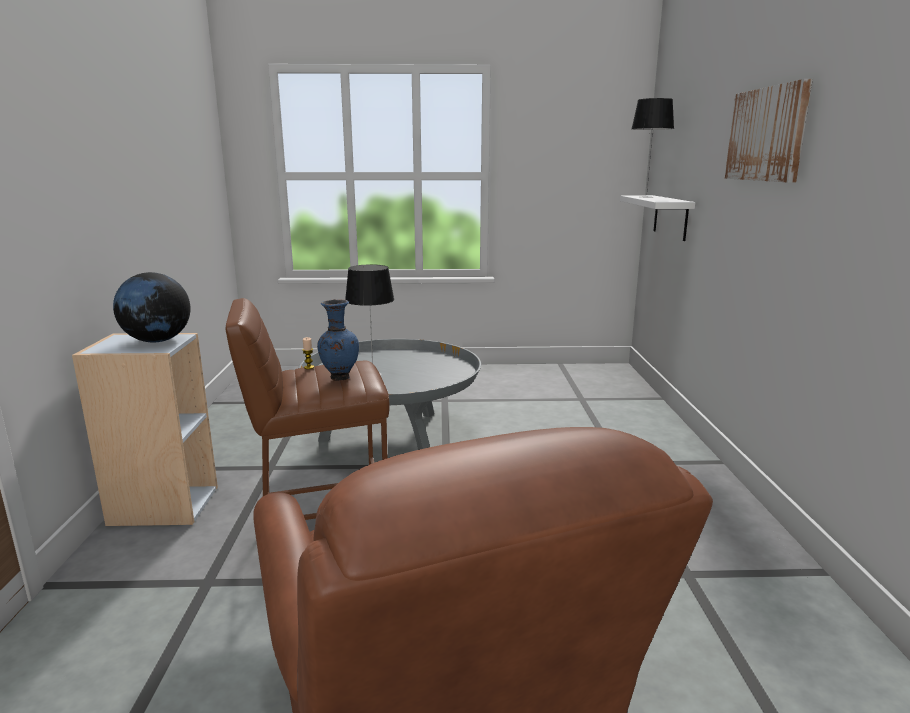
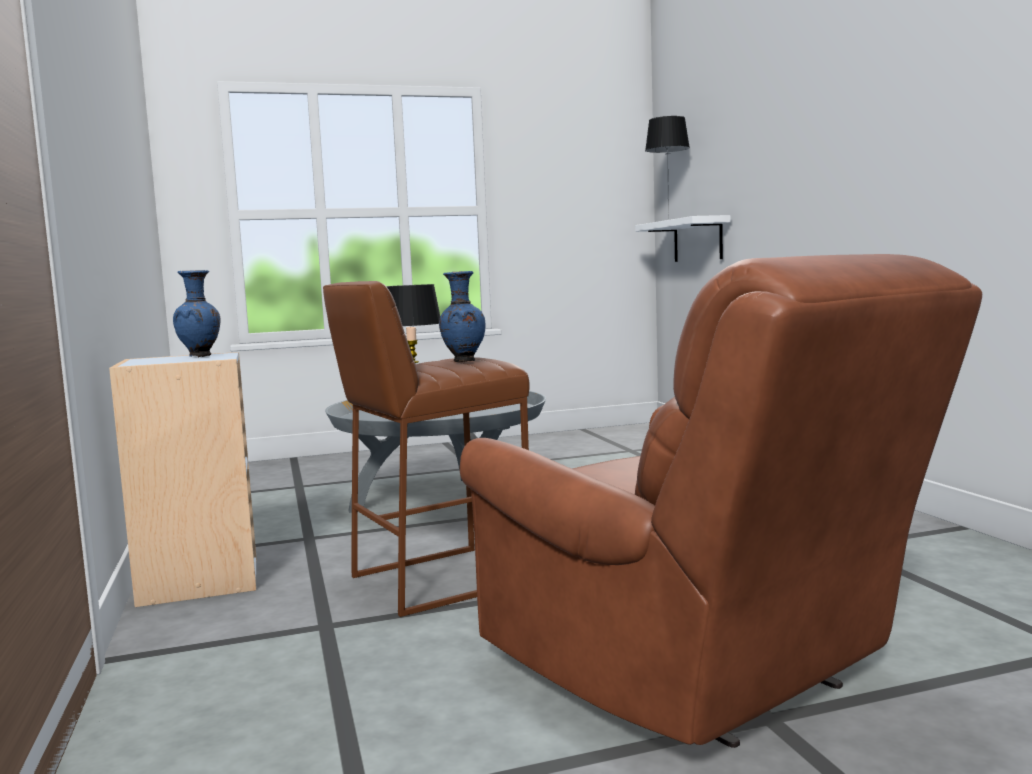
camera: 15 degrees left, 10 degrees down
globe [113,272,190,343] -> blue vase [173,270,221,357]
picture [725,79,813,183] -> none

